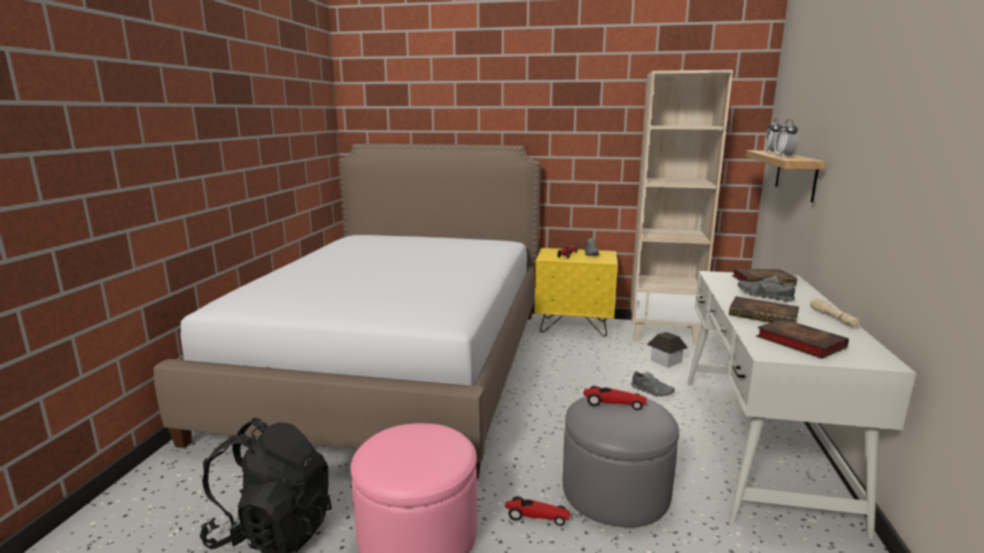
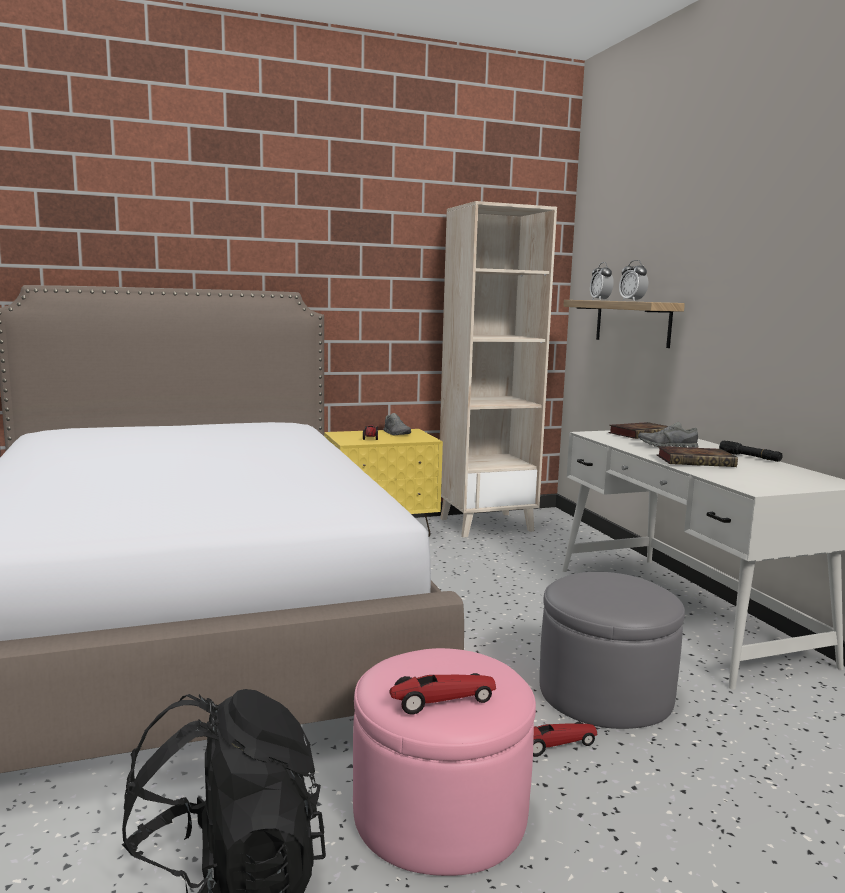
camera: 30 degrees left, 5 degrees down
toy car [584,386,646,410] -> toy car moved to [389,673,496,715]
grey shoe [631,371,675,397] -> none
toy house [647,332,688,368] -> none
book [756,319,849,359] -> none
beige flashlight [810,298,860,328] -> black flashlight [719,441,783,462]

